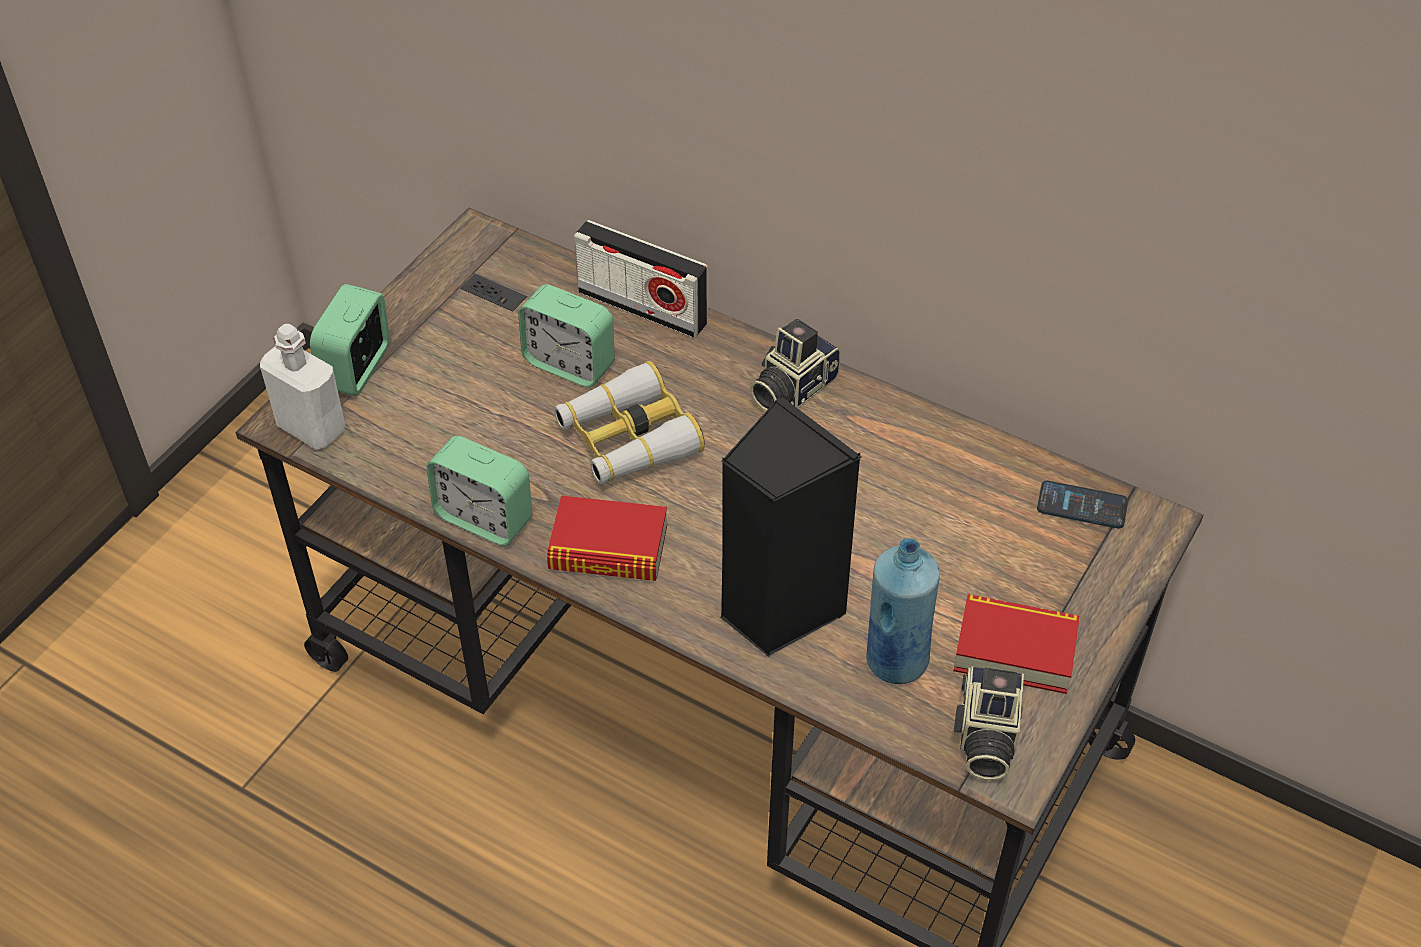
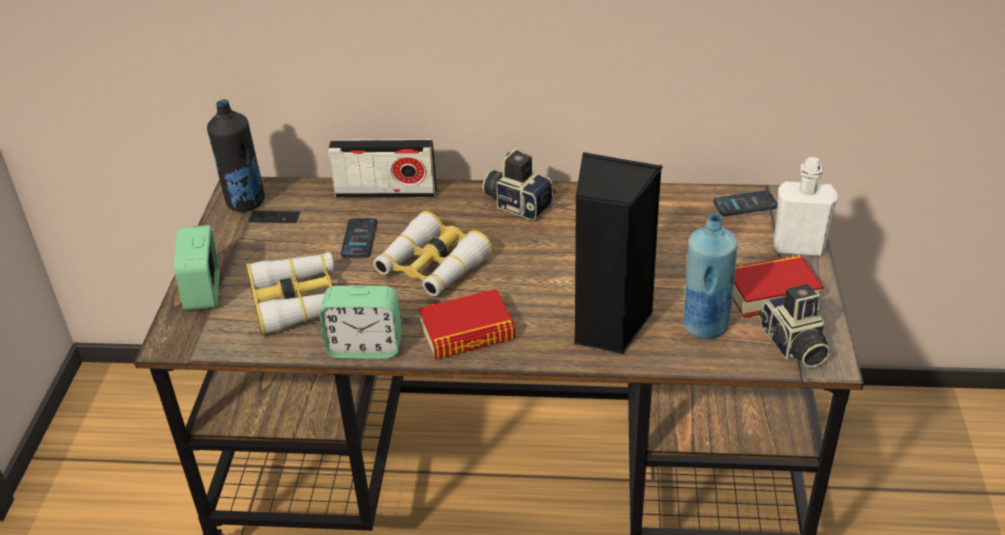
camera: 25 degrees left, 10 degrees down
white bottle [260,324,345,450] -> white bottle moved to [774,157,838,256]
alarm clock [518,284,615,387] -> phone [341,218,377,258]
camera [750,319,841,411] -> camera turned 105 degrees clockwise [483,148,555,220]
none -> black bottle [207,100,265,212]
none -> binoculars [246,252,335,335]

